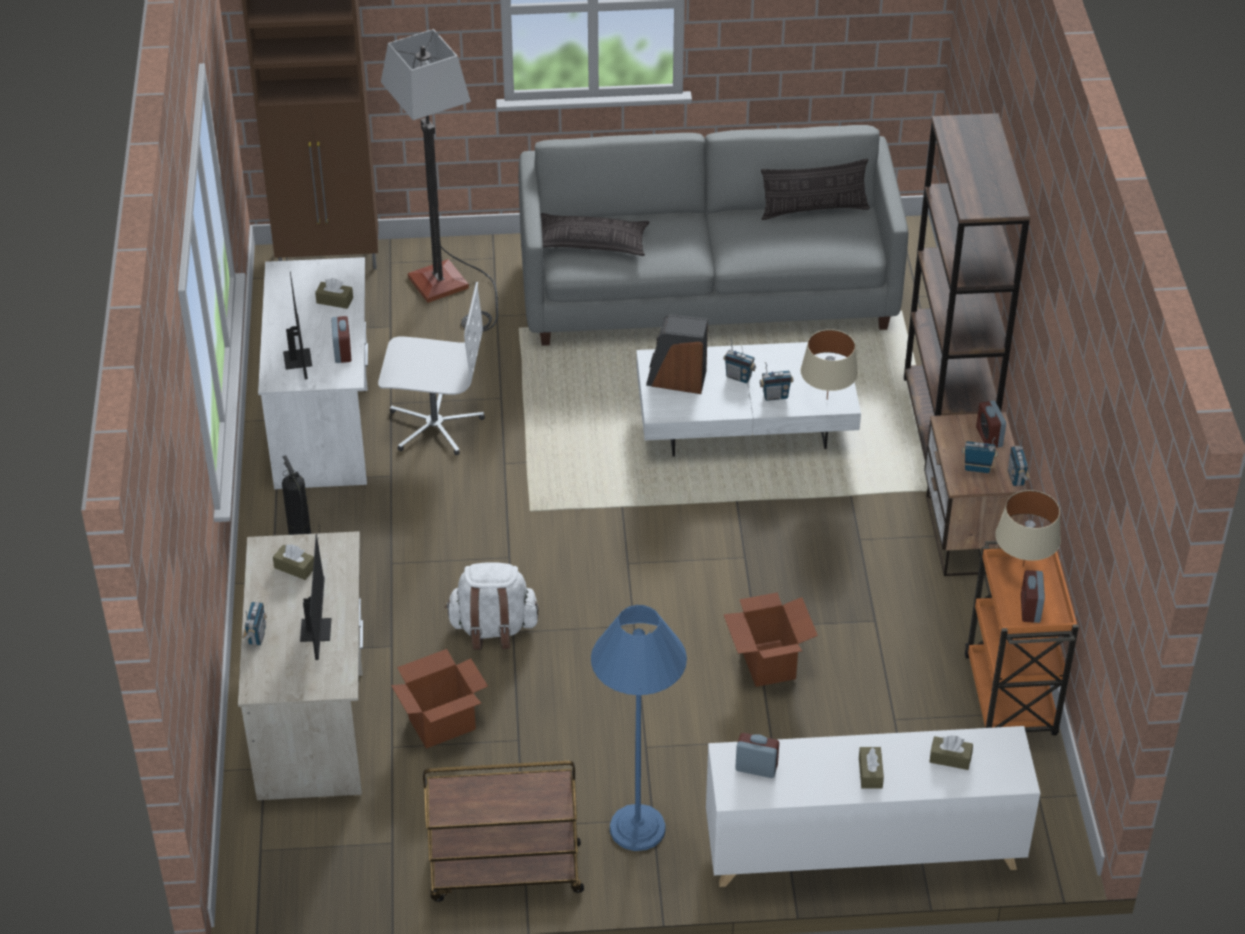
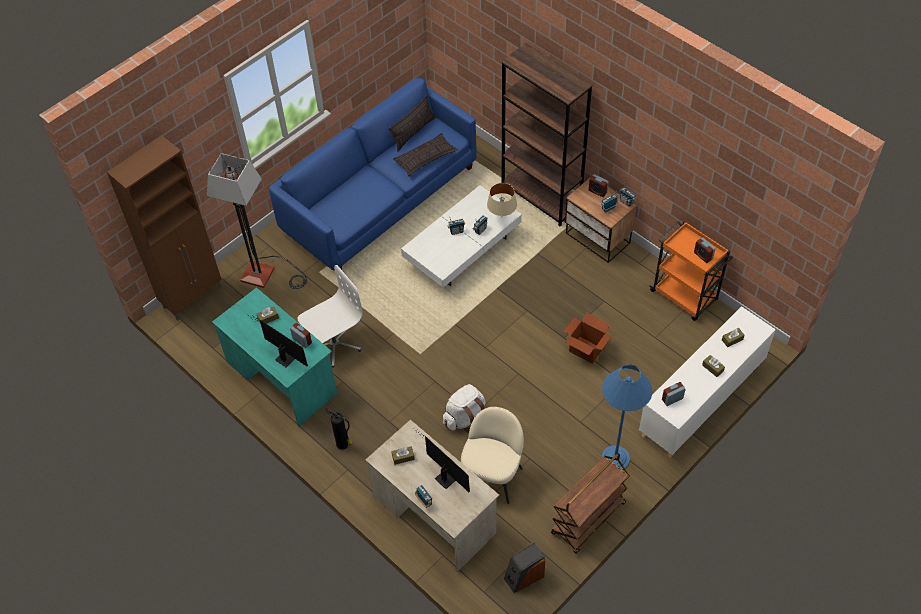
camera: 40 degrees left, 10 degrees up
white desk [258,257,368,490] -> turquoise desk [212,287,337,427]
cardboard box [391,649,488,749] -> beige chair [461,407,524,504]
grey sofa [519,125,908,346] -> blue sofa [269,78,477,271]
pillow [541,213,649,256] -> pillow moved to [393,133,458,176]
speaker [646,315,708,394] -> speaker moved to [504,543,545,593]
beige table lamp [995,490,1061,567] -> none

